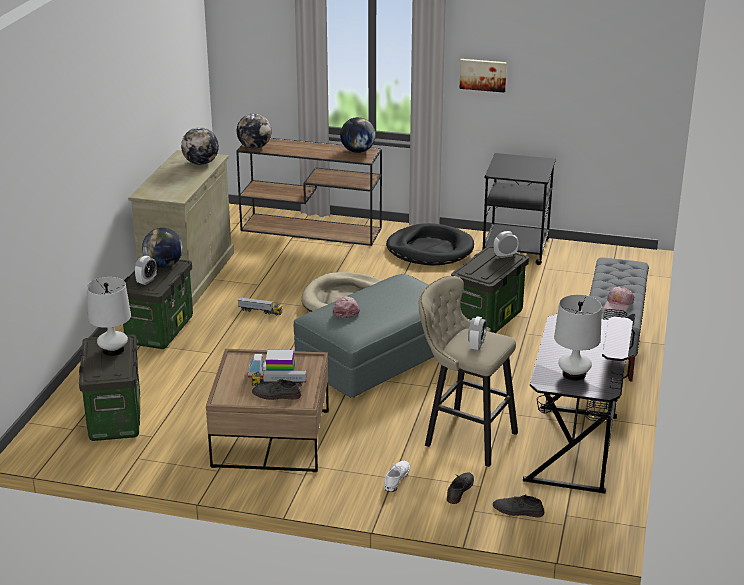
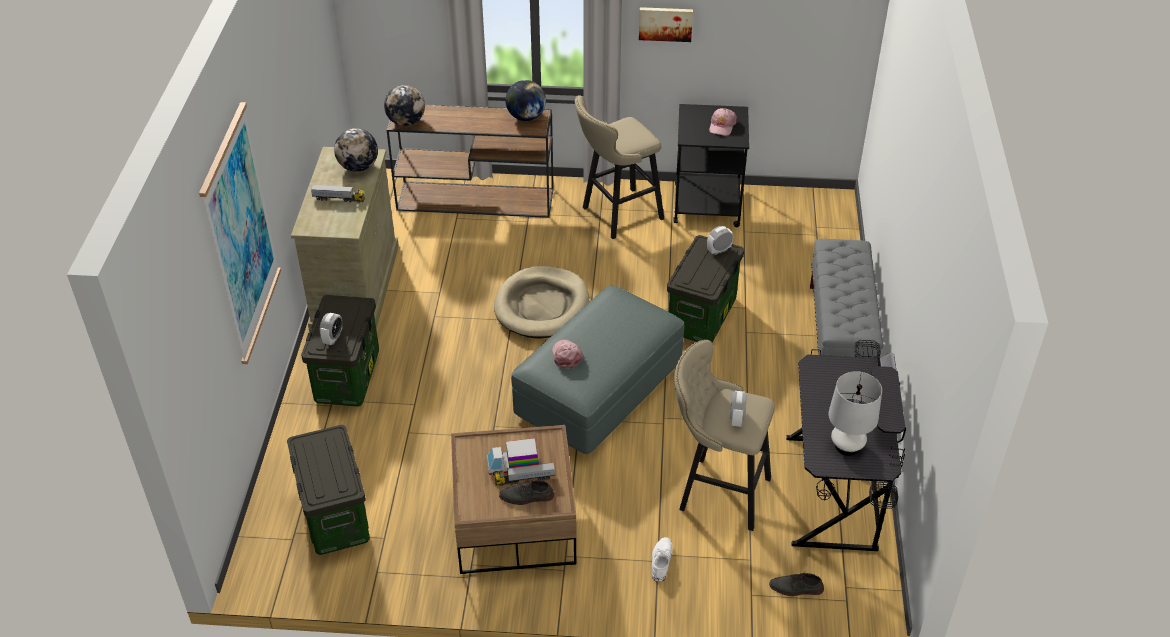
camera: 10 degrees left, 15 degrees up
white table lamp [87,277,131,356] -> none
globe [142,228,183,268] -> none
toy truck [238,297,282,315] -> toy truck moved to [311,185,365,203]
black dog bed [386,223,474,265] -> beige stool [575,95,664,239]
grey shoe [447,472,474,504] -> none
pink cap [604,287,634,313] -> pink cap moved to [709,108,737,136]
none -> picture [199,102,281,364]

